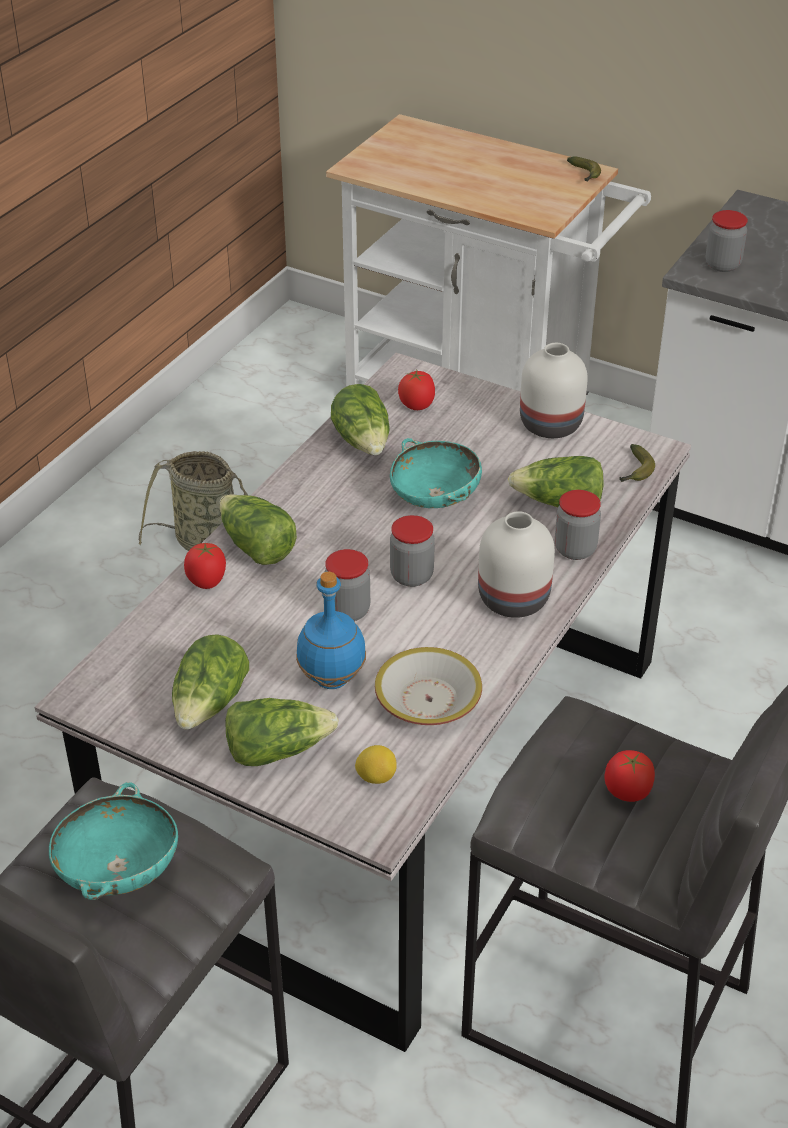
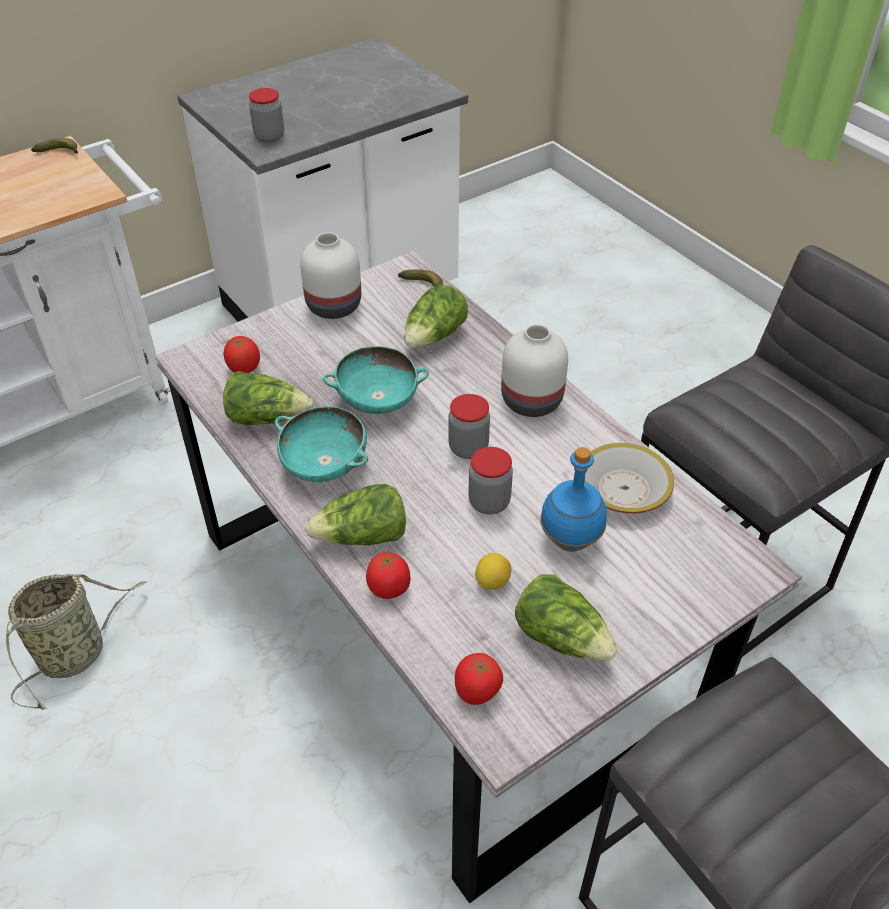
camera: 65 degrees left, 5 degrees up
turquoise bowl [49,782,178,900] -> turquoise bowl moved to [275,406,369,482]
lettuce [225,698,339,766] -> none
lemon [355,745,397,784] -> lemon moved to [475,553,511,590]
jar [555,490,601,560] -> none
tomato [604,750,655,802] -> tomato moved to [455,653,503,705]

